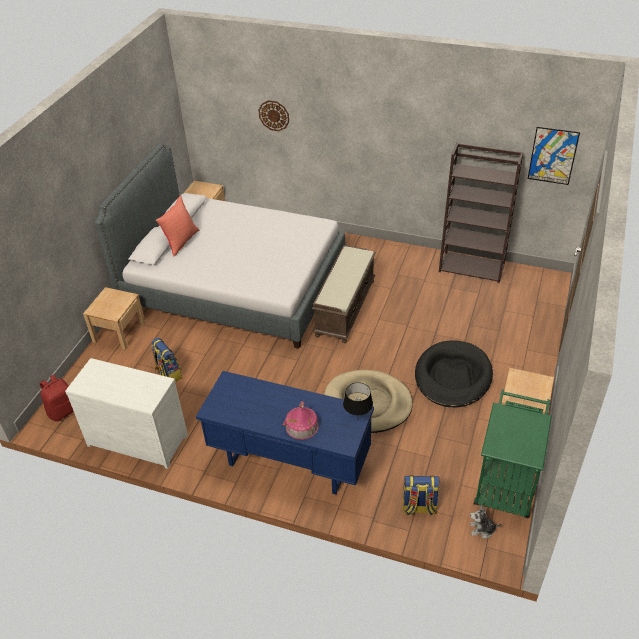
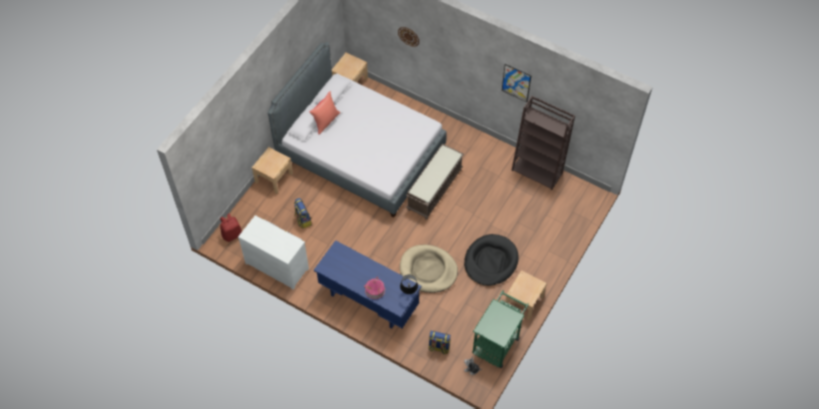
camera: 10 degrees right, 15 degrees up
picture [528,127,580,185] -> picture moved to [502,64,531,102]

